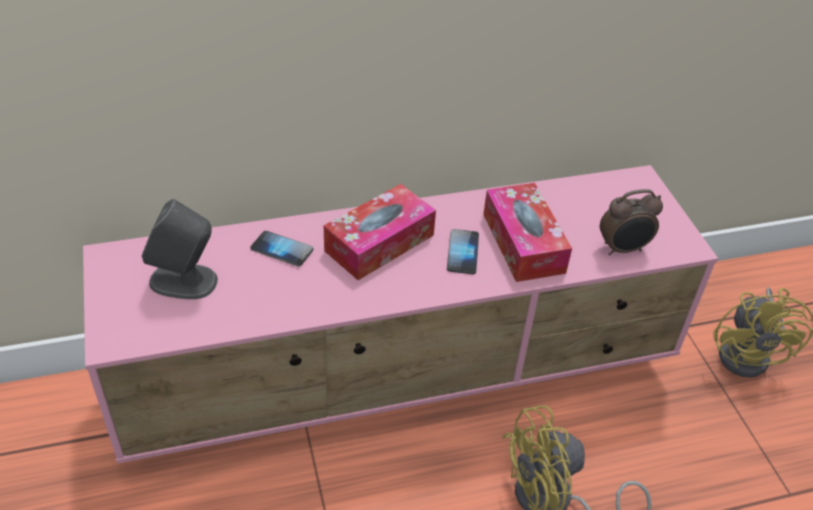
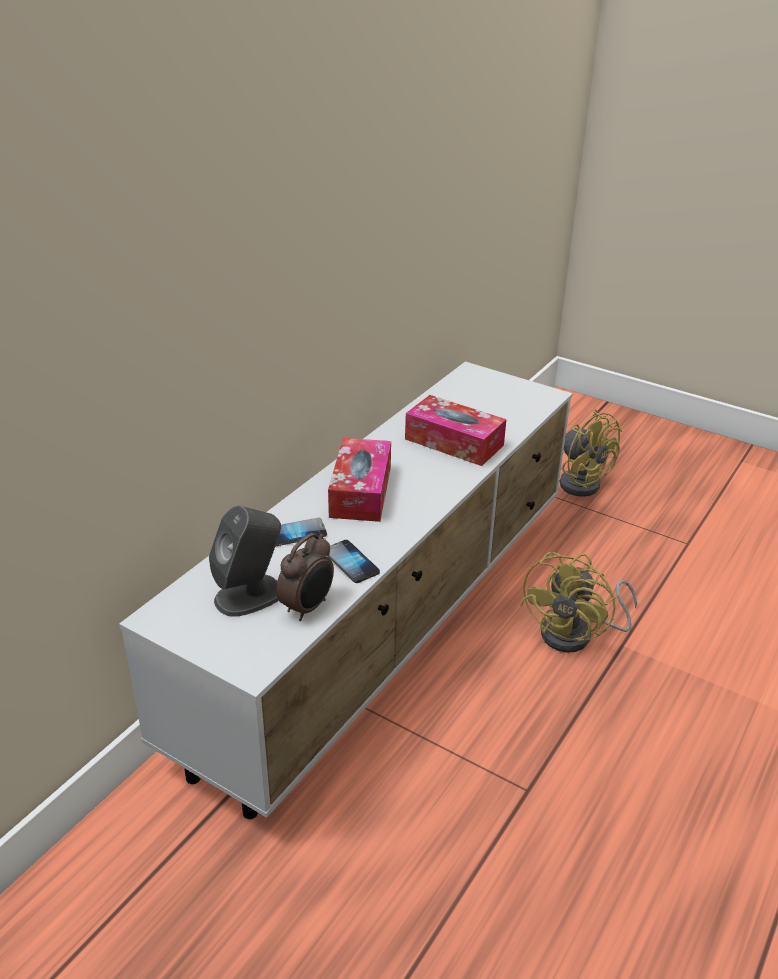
camera: 40 degrees left, 10 degrees down
pink tv stand [83,165,718,464] -> white tv stand [119,362,573,819]
phone [447,229,479,274] -> phone moved to [328,540,380,583]
alarm clock [600,189,663,255] -> alarm clock moved to [276,533,334,621]

